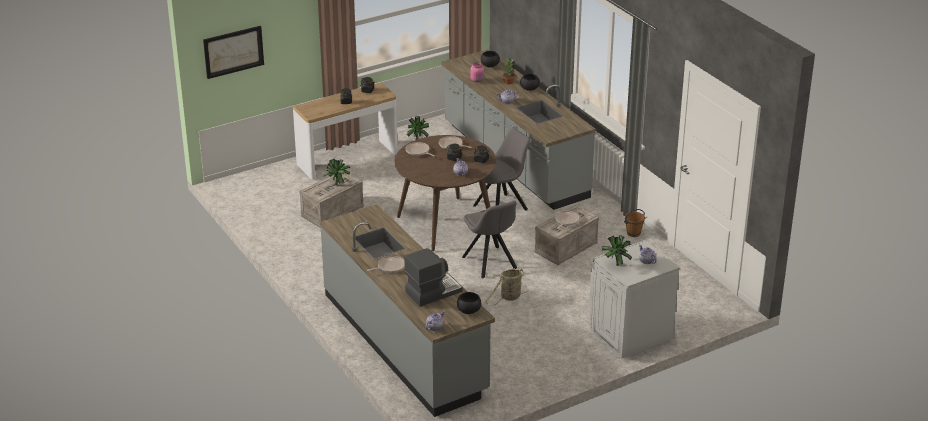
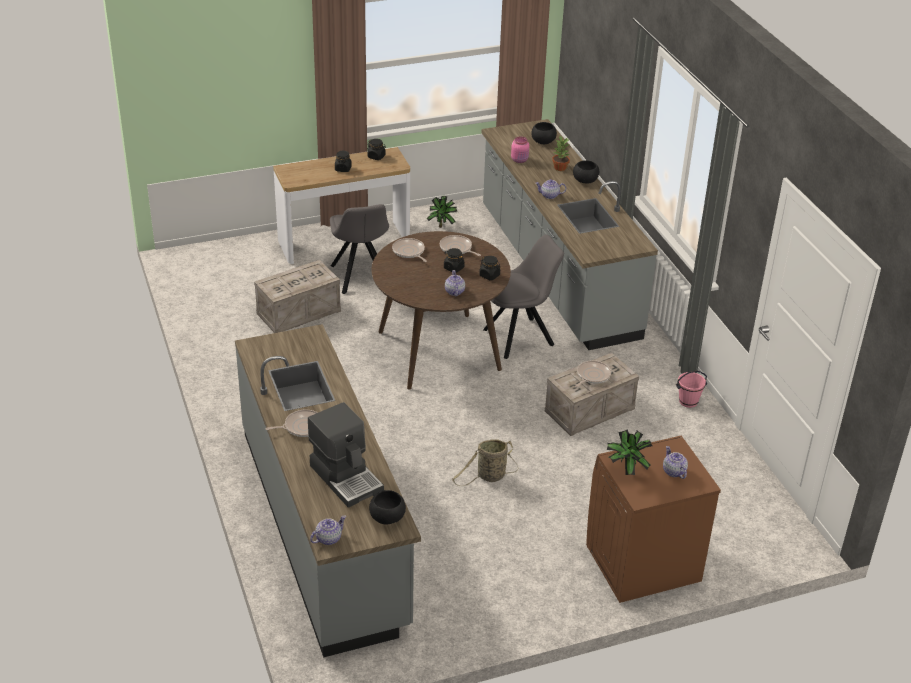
camera: 10 degrees right, 5 degrees up
picture [203,26,264,79] -> none
potted plant [324,159,350,185] -> none
coffee machine [404,248,463,307] -> coffee machine turned 75 degrees clockwise [308,402,384,508]
grey chair [462,201,517,278] -> grey chair moved to [330,204,389,294]
white washing machine [589,240,680,358] -> brown washing machine [586,436,721,603]
brown bucket [624,209,645,237] -> pink bucket [676,371,707,408]

